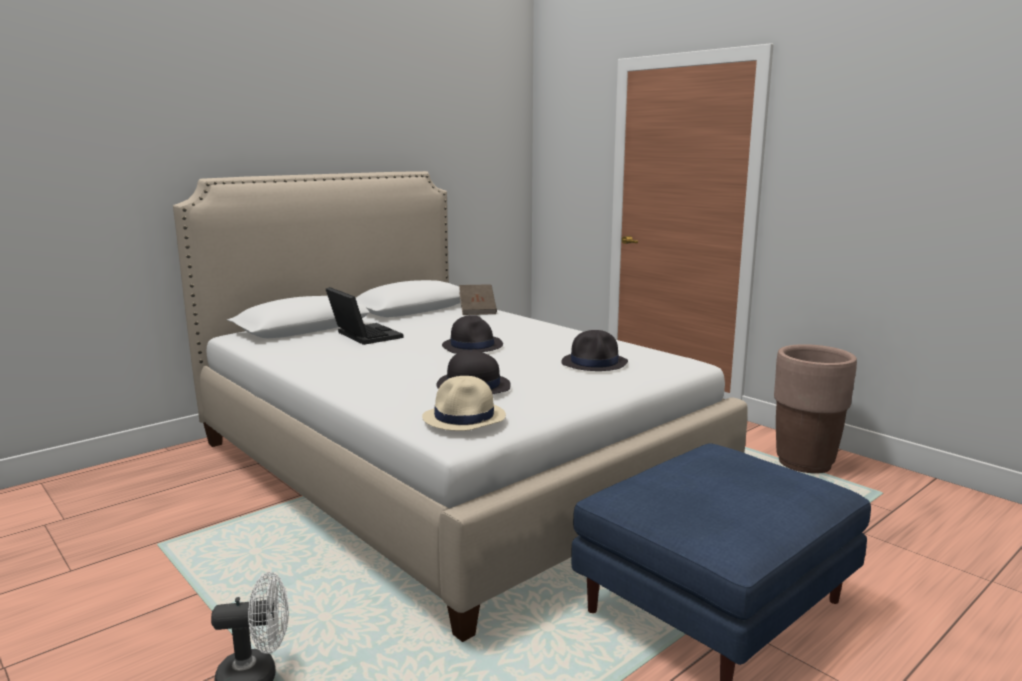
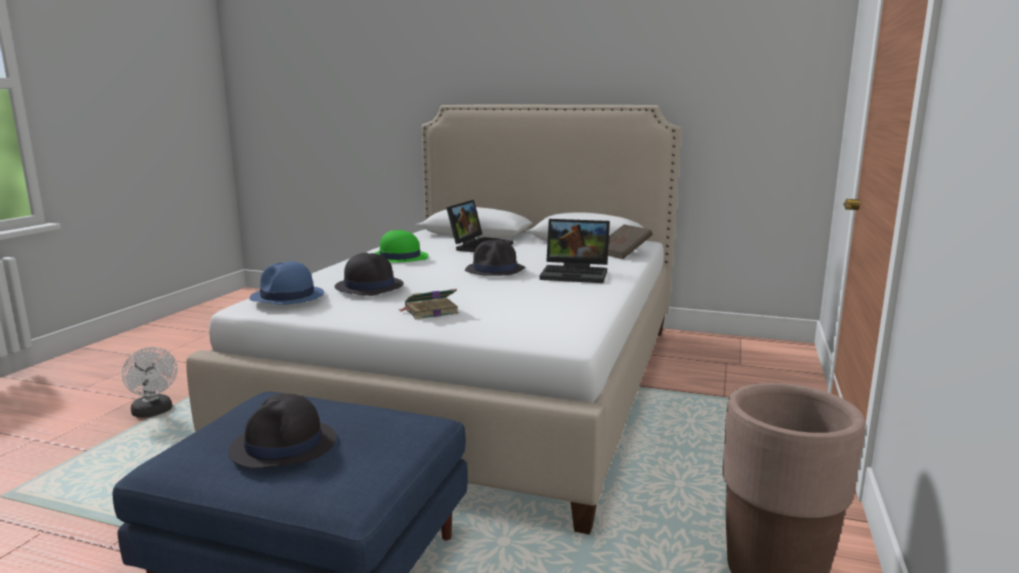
camera: 60 degrees right, 0 degrees up
beige hat [422,376,506,431] -> blue hat [250,261,324,305]
black hat [561,330,628,371] -> black hat moved to [228,394,336,468]
none -> green hat [375,230,428,262]
none -> book [399,289,459,319]
none -> laptop [539,219,610,283]

